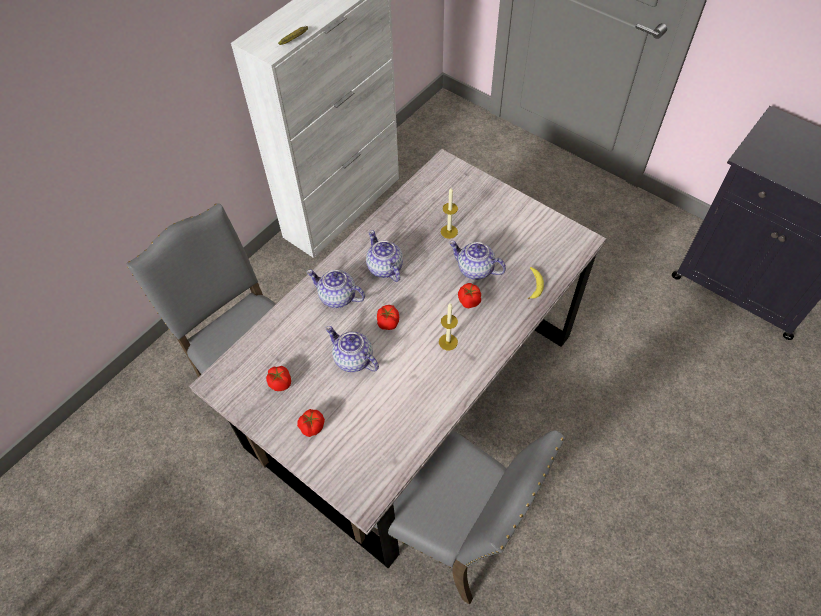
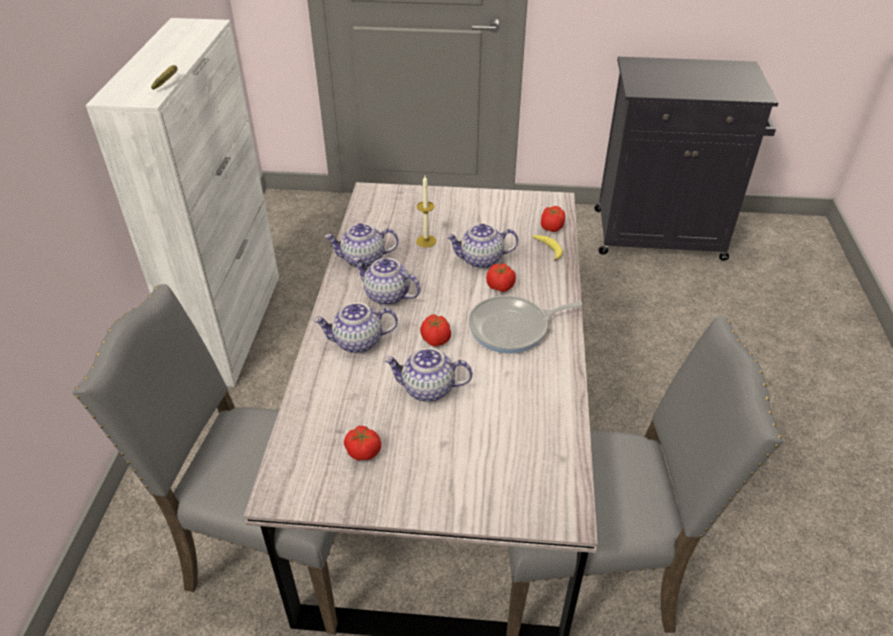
camera: 35 degrees left, 15 degrees down
tomato [297,409,325,437] -> tomato moved to [541,206,565,232]
candle [439,303,458,351] -> frying pan [468,296,582,354]
none -> teapot [324,223,398,268]

